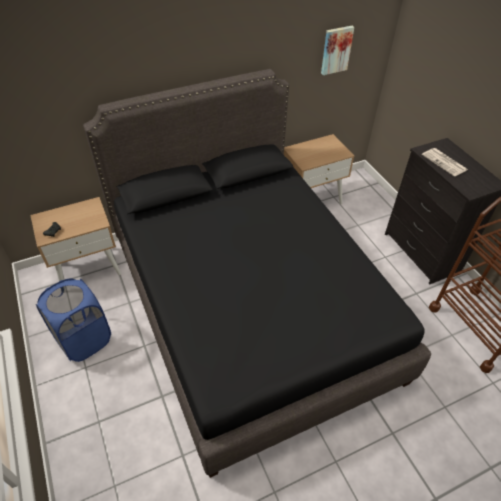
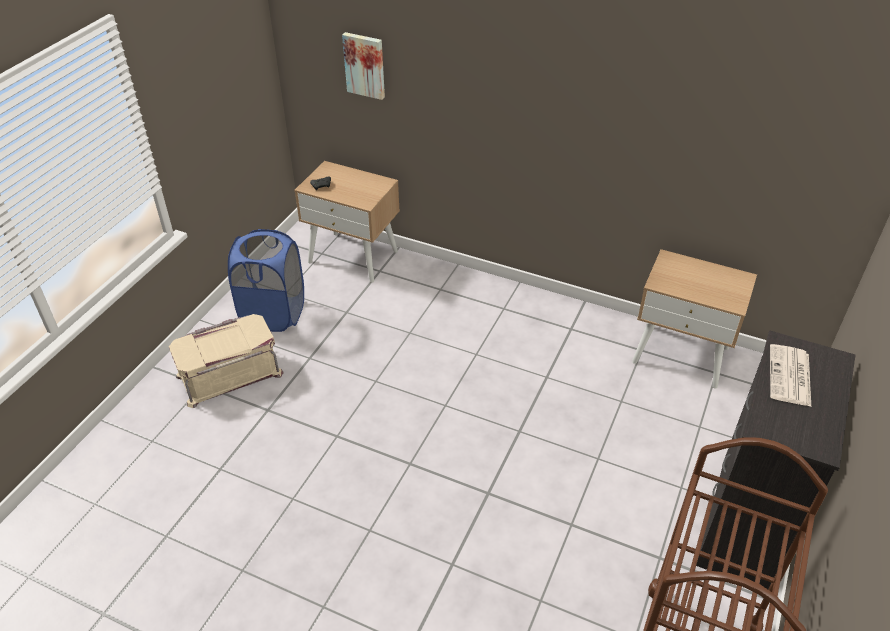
camera: 50 degrees right, 5 degrees down
black bed [83,69,431,478] -> none
picture [321,26,354,75] -> picture moved to [342,32,385,100]
none -> beige storage box [169,314,283,408]

